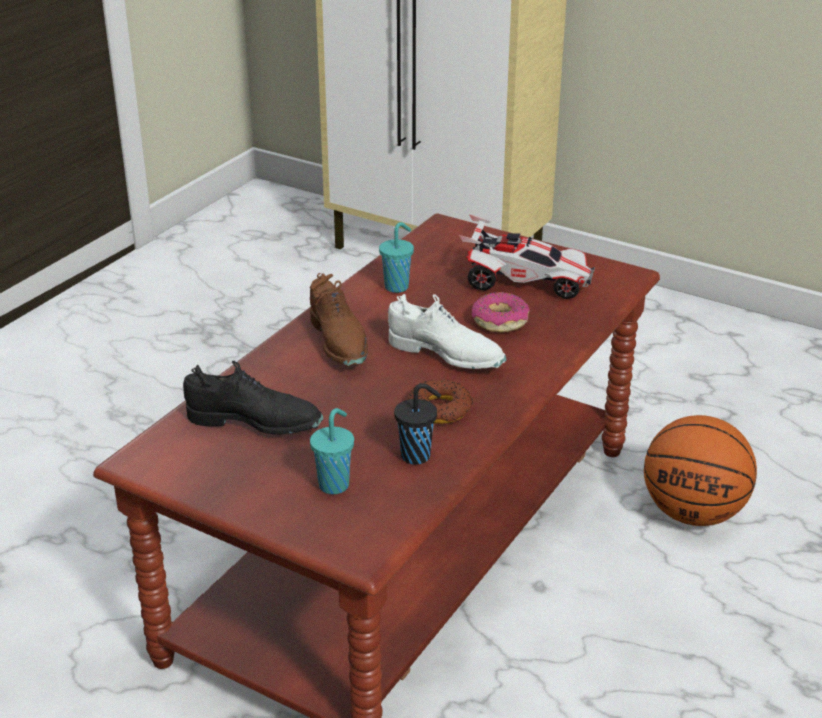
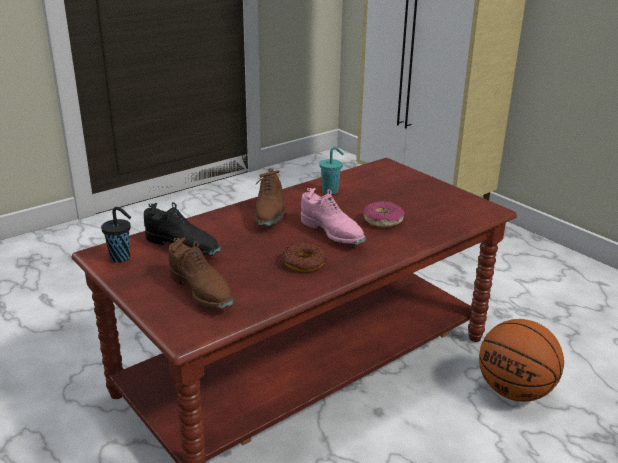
camera: 20 degrees right, 5 degrees down
turquoise cup [310,408,354,494] -> brown shoe [168,238,234,309]
white shoe [388,294,506,369] -> pink shoe [301,188,366,245]
black cup [394,383,441,465] -> black cup moved to [101,207,131,263]
toy car [459,214,595,299] -> none

